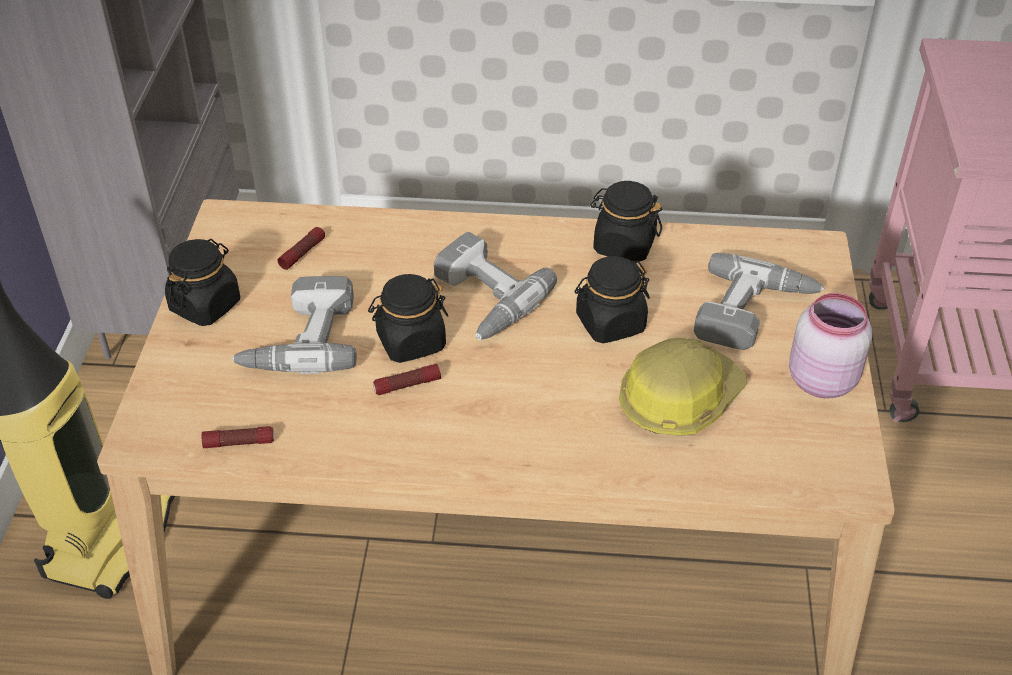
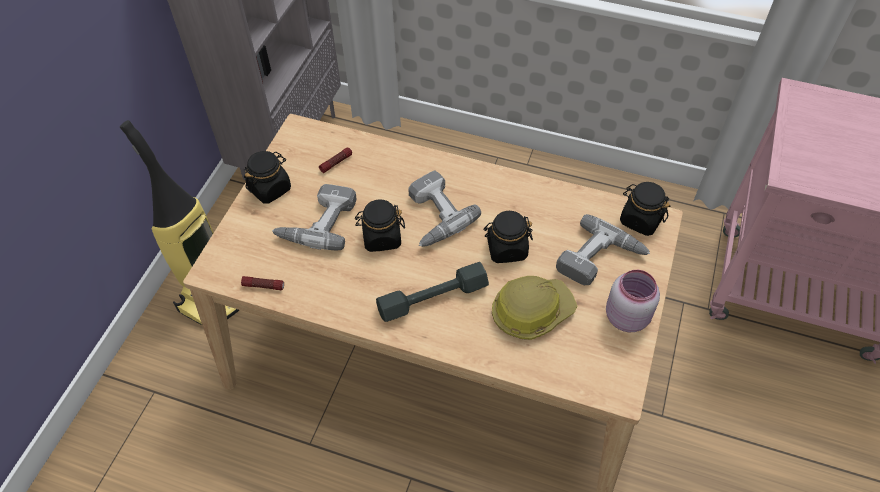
camera: 15 degrees right, 10 degrees up
flashlight [373,364,441,395] -> none
black jar [590,181,662,262] -> black jar moved to [620,182,670,236]
none -> grey dumbbell [376,262,489,322]

